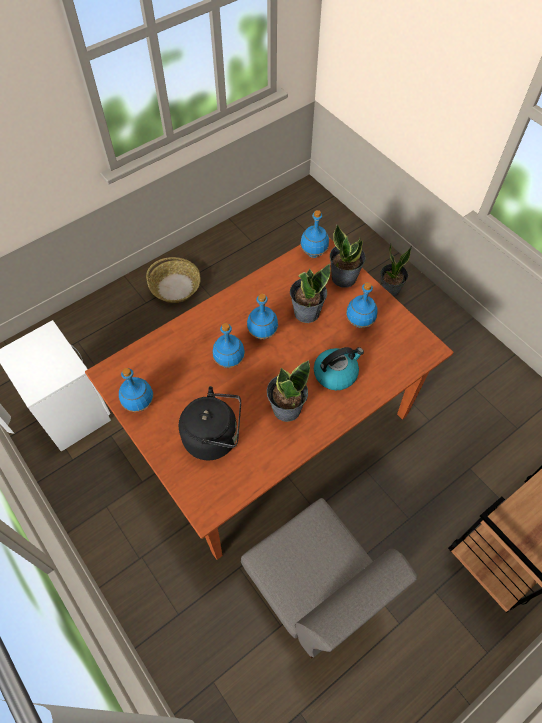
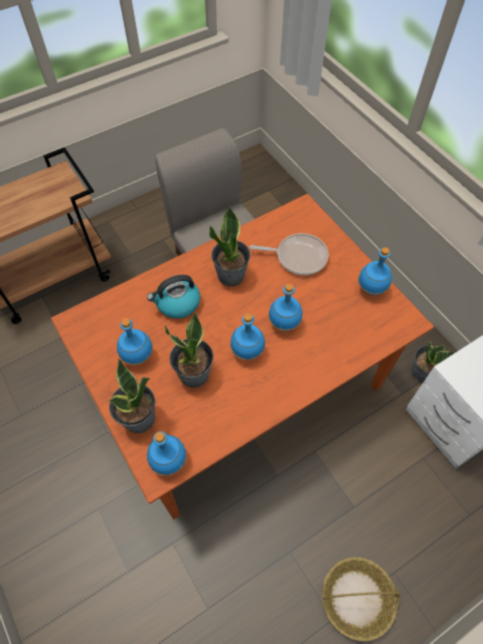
camera: 175 degrees left, 0 degrees up
black kettle [178,386,241,461] -> frying pan [250,233,329,275]
potted plant [380,244,412,297] -> potted plant moved to [411,342,455,382]

